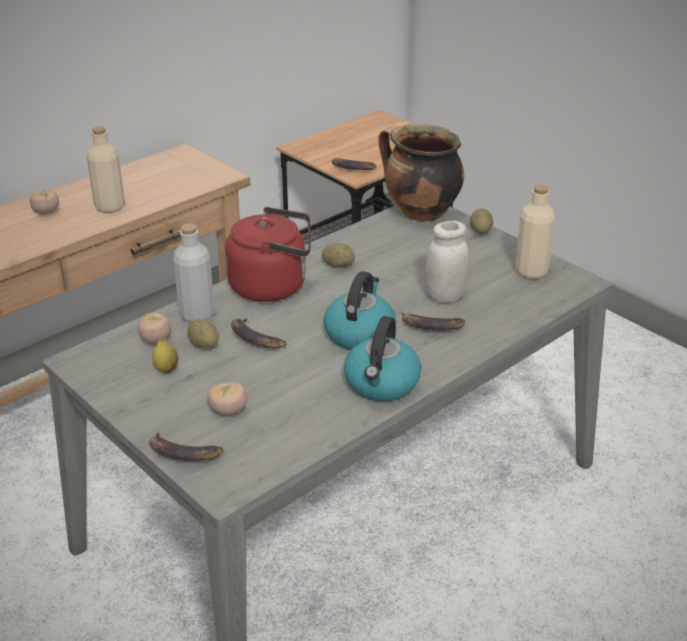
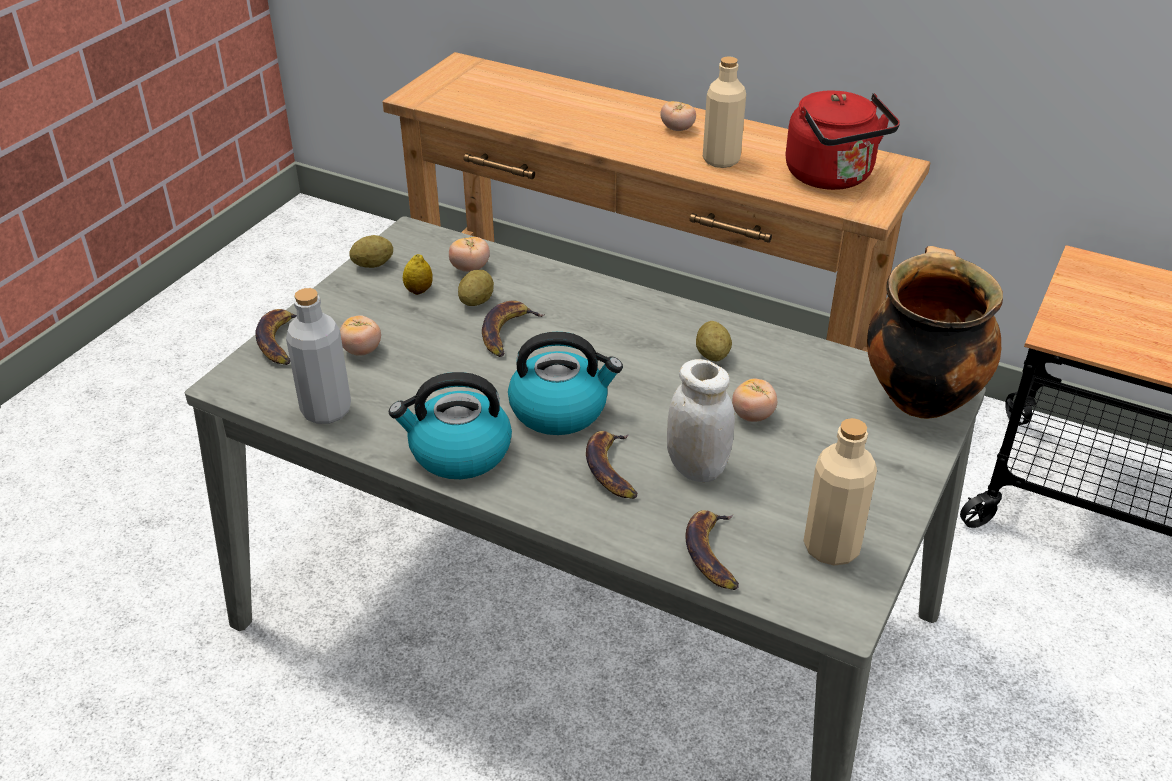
camera: 70 degrees right, 5 degrees up
grey bottle [173,223,215,323] -> grey bottle moved to [286,288,351,424]
red kettle [225,207,311,302] -> red kettle moved to [786,91,900,190]
banana [331,158,377,170] -> banana moved to [685,510,739,590]
potato [470,208,493,233] -> potato moved to [350,235,393,268]
none -> tomato [732,378,777,422]

